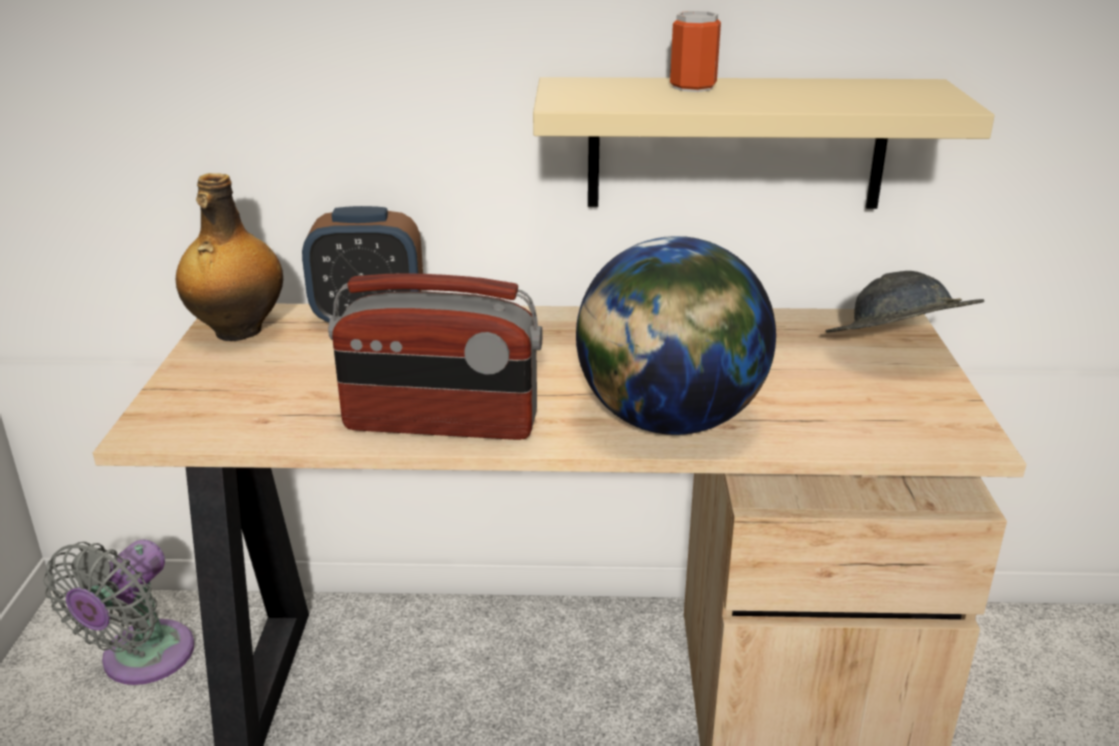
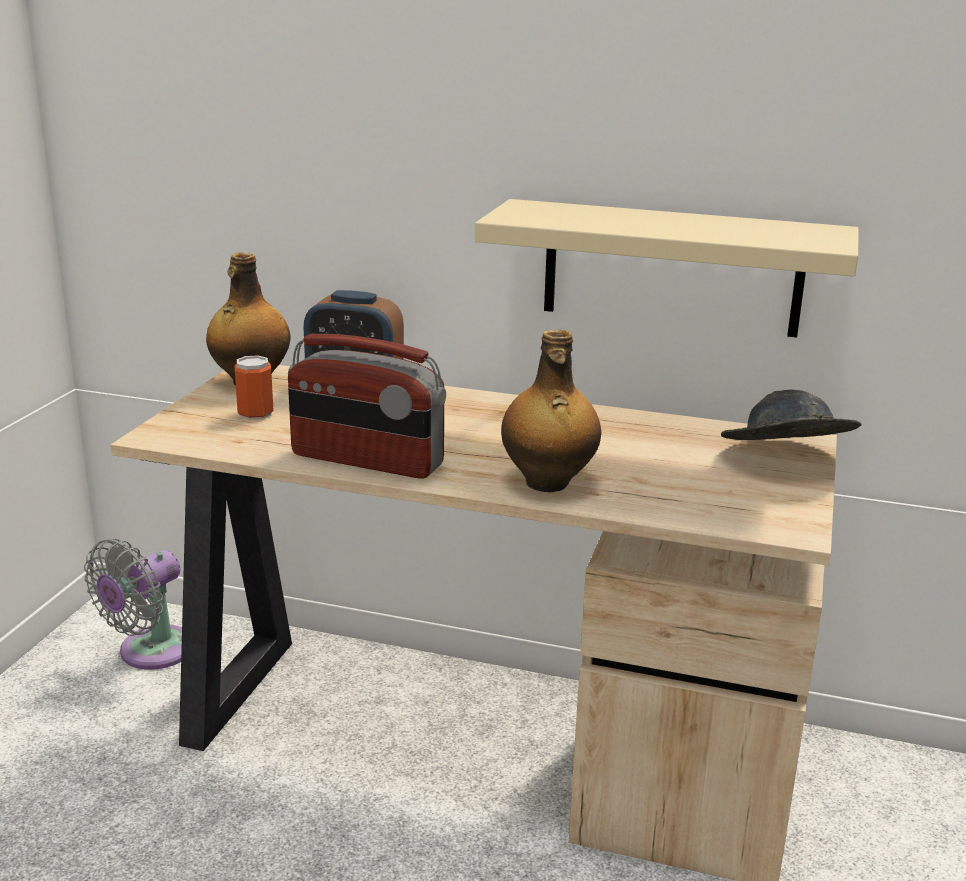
camera: 15 degrees right, 5 degrees down
globe [576,236,776,435] -> bottle [501,330,601,492]
can [670,11,721,92] -> can moved to [234,355,274,420]

